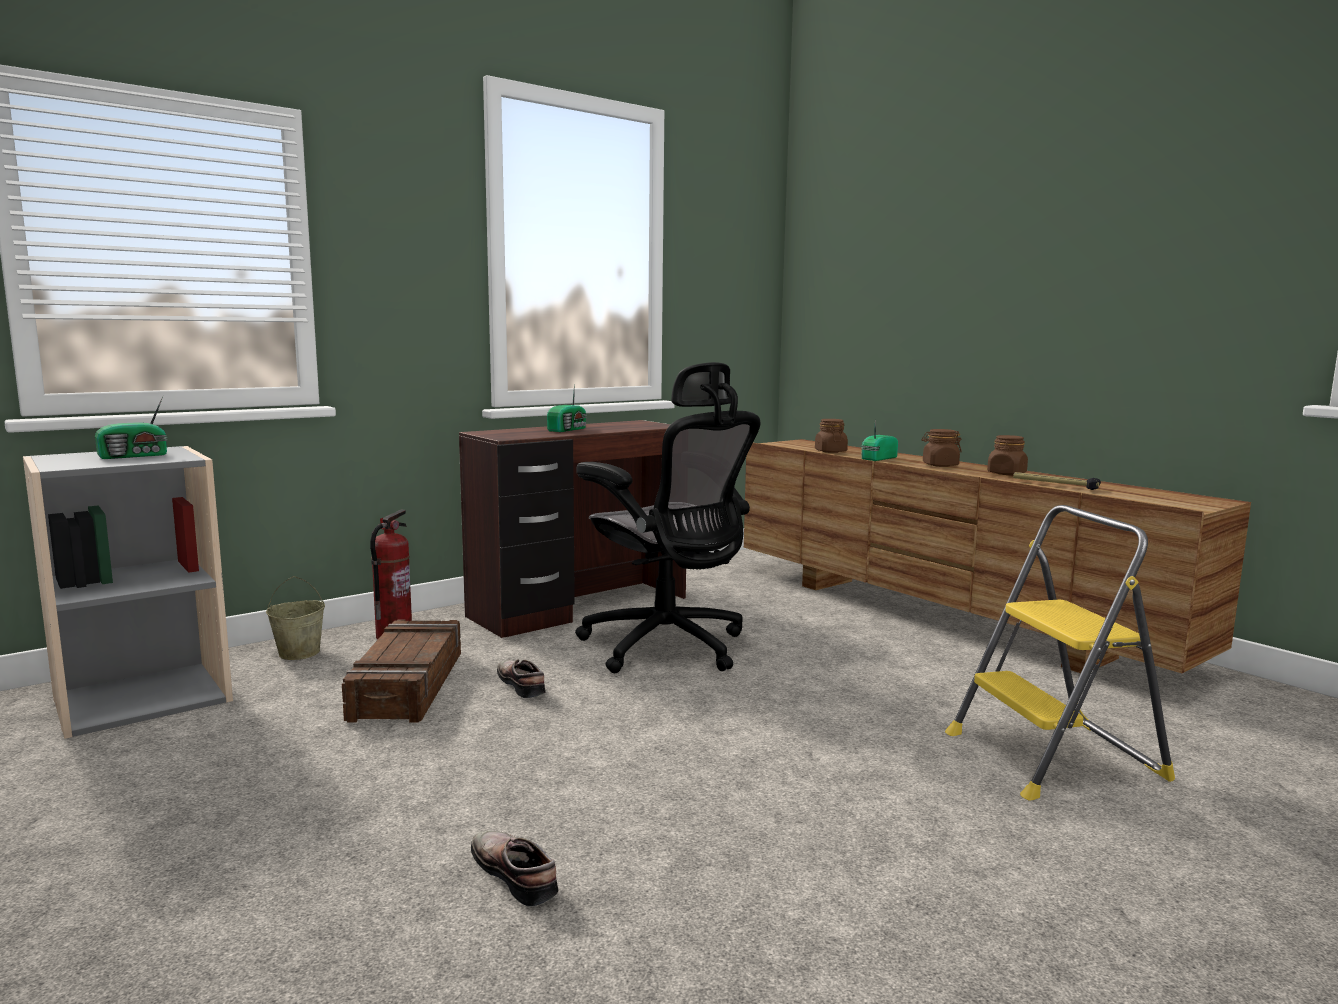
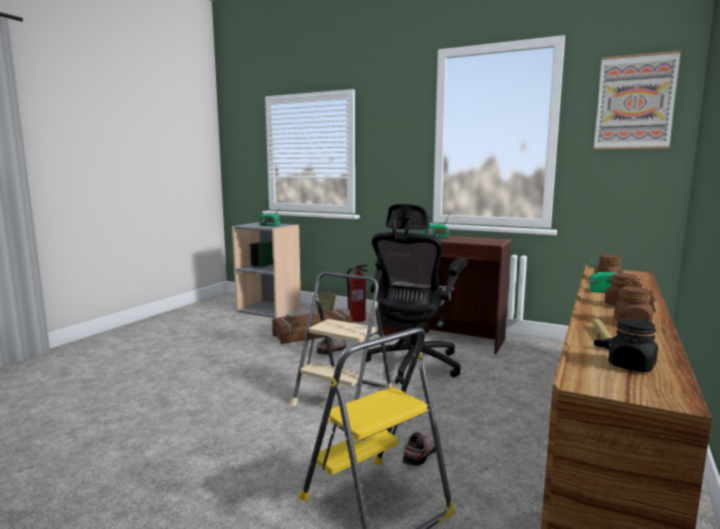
camera: 65 degrees right, 0 degrees up
shoe [471,830,558,907] -> shoe moved to [403,428,436,466]
none -> beige step ladder [289,272,392,406]
none -> picture [594,50,681,150]
none -> black jar [608,318,658,372]

